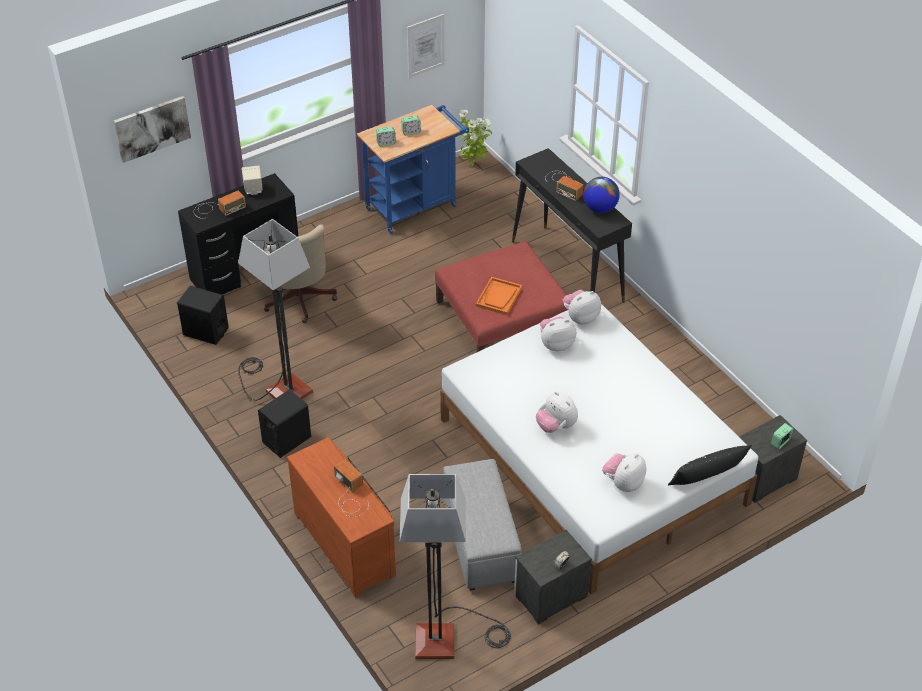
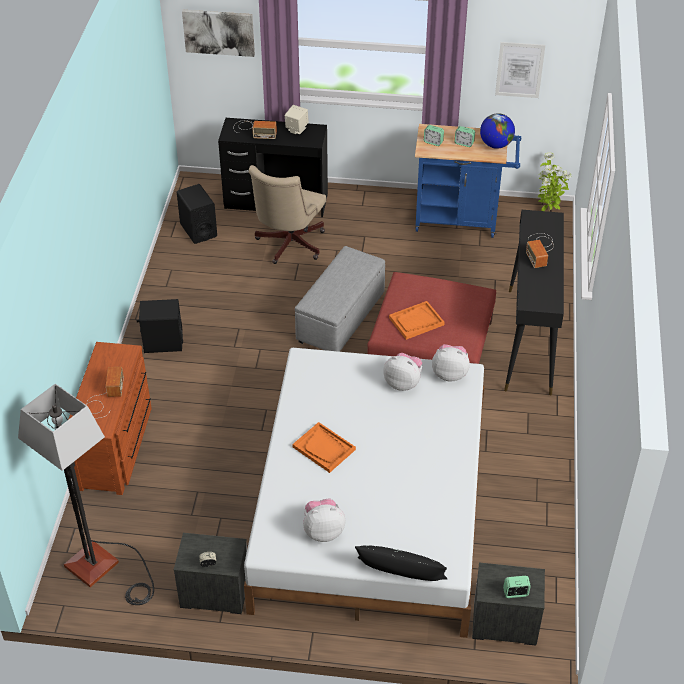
camera: 40 degrees right, 0 degrees up
floor lamp [238,219,313,401] -> none
grey ottoman [443,459,522,590] -> grey ottoman moved to [295,246,385,352]
plush toy [536,392,578,433] -> orange tray [293,422,356,473]
globe [583,177,620,213] -> globe moved to [480,113,515,149]

